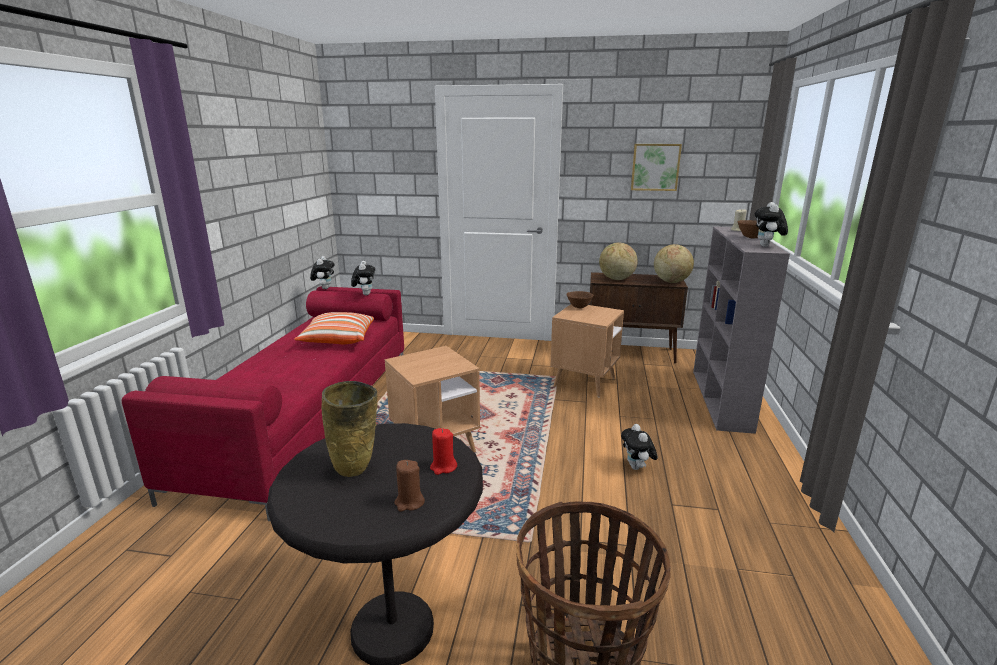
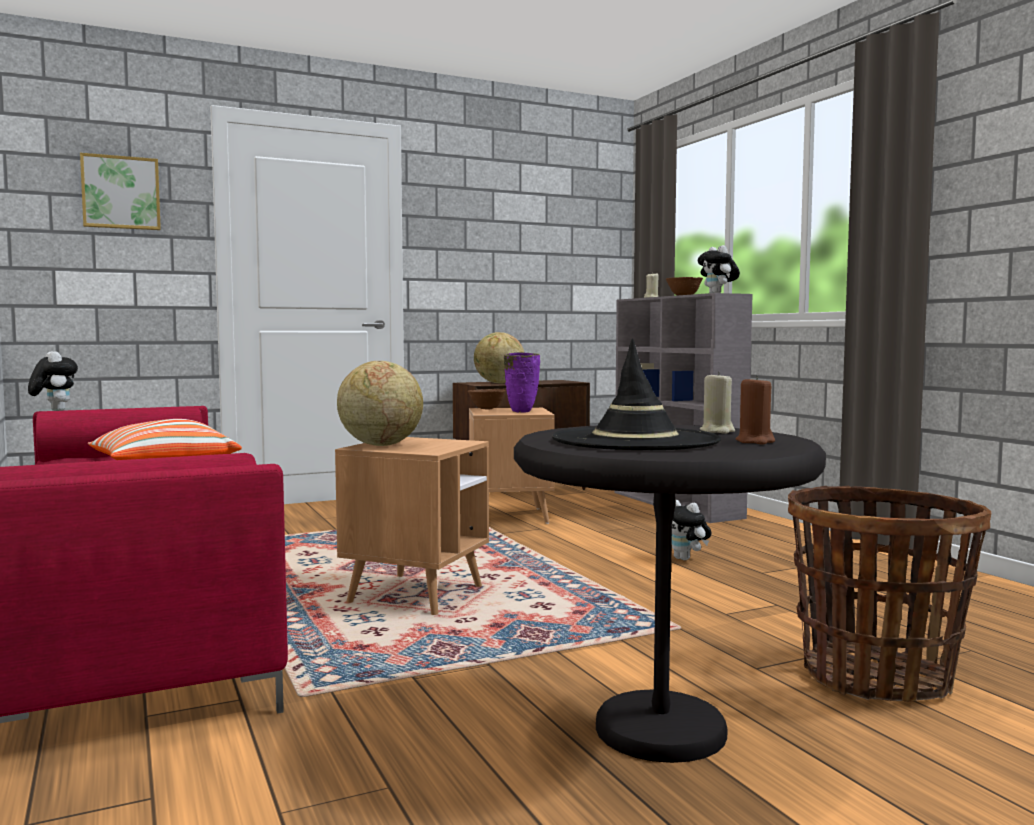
camera: 35 degrees left, 15 degrees down
beige vase [321,381,378,477] -> black hat [552,338,721,450]
plush toy [351,261,375,295] -> none
red candle [430,428,457,475] -> beige candle [700,371,735,434]
picture [631,144,682,191] -> picture moved to [80,153,161,230]
globe [654,244,694,283] -> globe moved to [337,361,423,446]
none -> purple vase [504,352,540,413]

